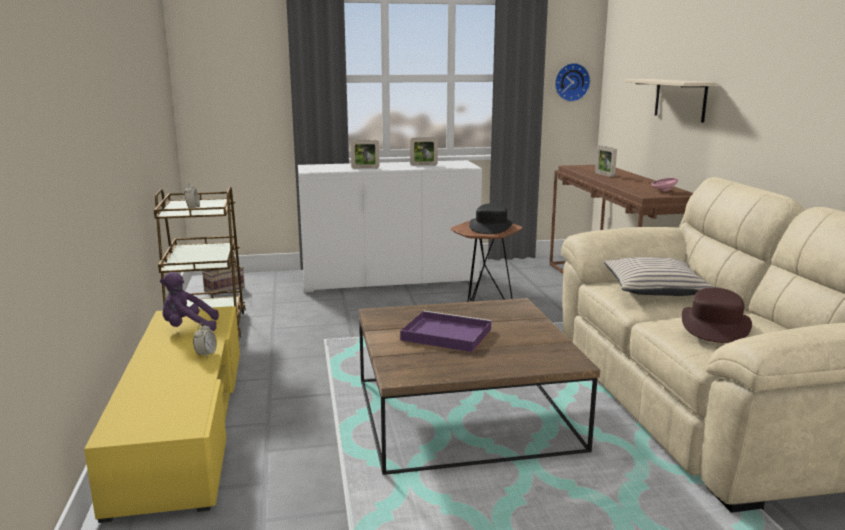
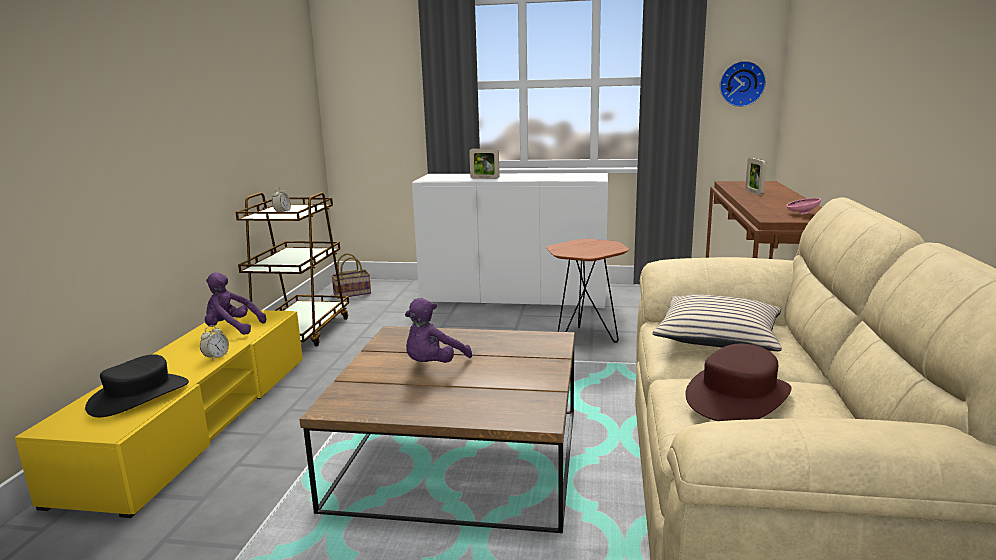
camera: 20 degrees right, 0 degrees up
purple tray [400,311,492,352] -> purple plush toy [405,298,472,363]
picture frame [410,138,438,166] -> none
black hat [469,203,513,234] -> black hat moved to [85,354,189,417]
beige shelf [624,79,717,123] -> none

